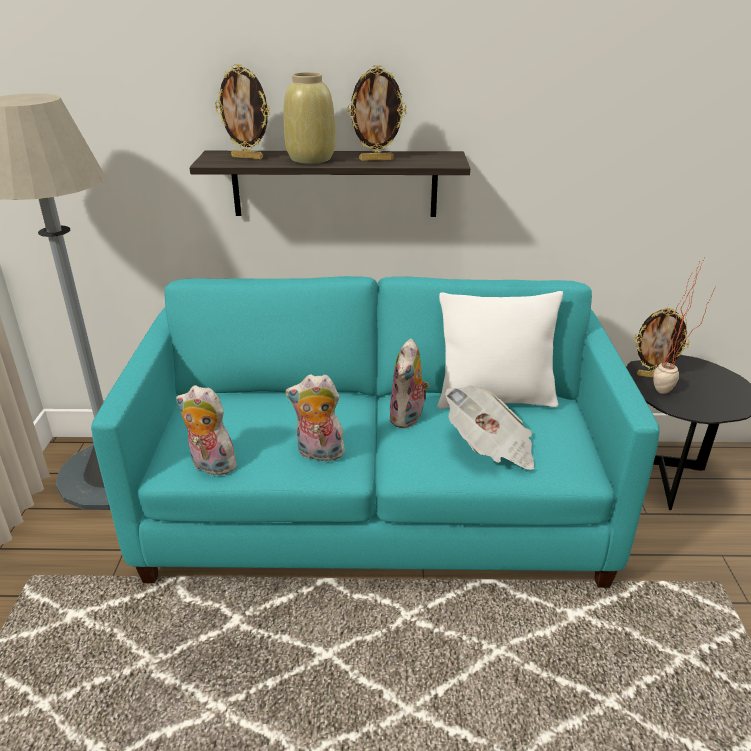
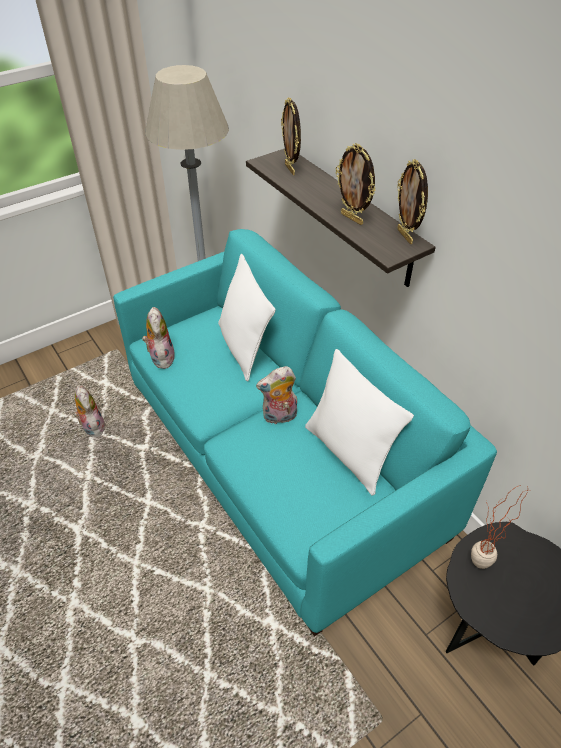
camera: 55 degrees right, 15 degrees up
beige vase [284,72,335,164] -> none
plush toy [285,374,347,461] -> plush toy moved to [73,385,105,437]
newspaper [445,386,534,470] -> none
picture frame [634,308,690,378] -> picture frame moved to [397,159,428,244]
none -> white pillow [218,254,276,381]

